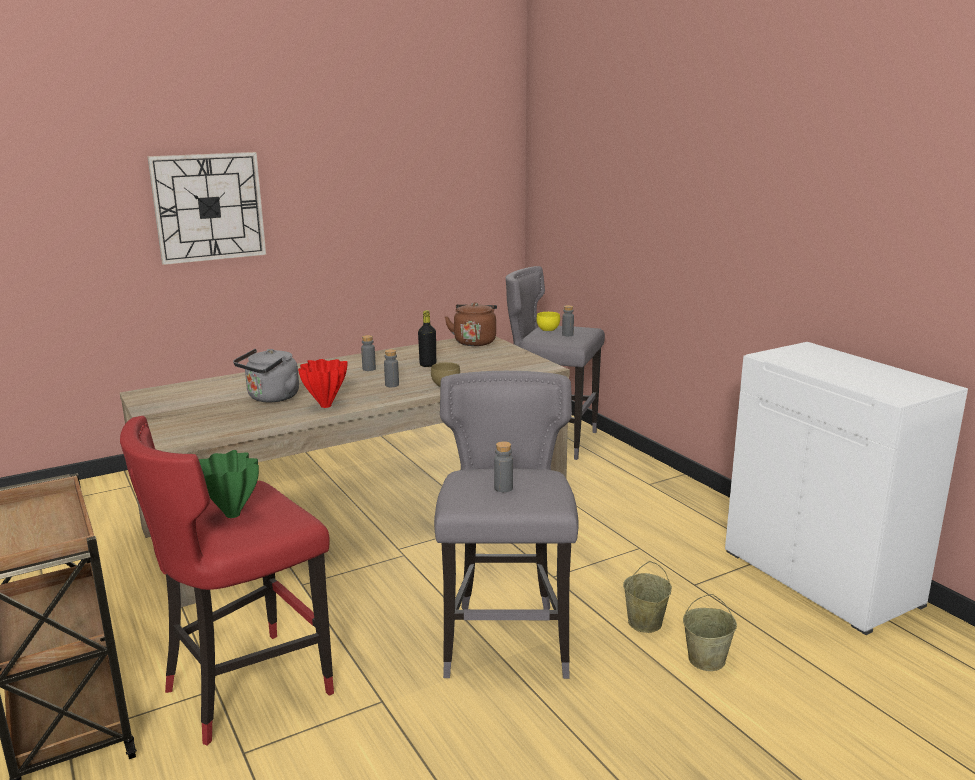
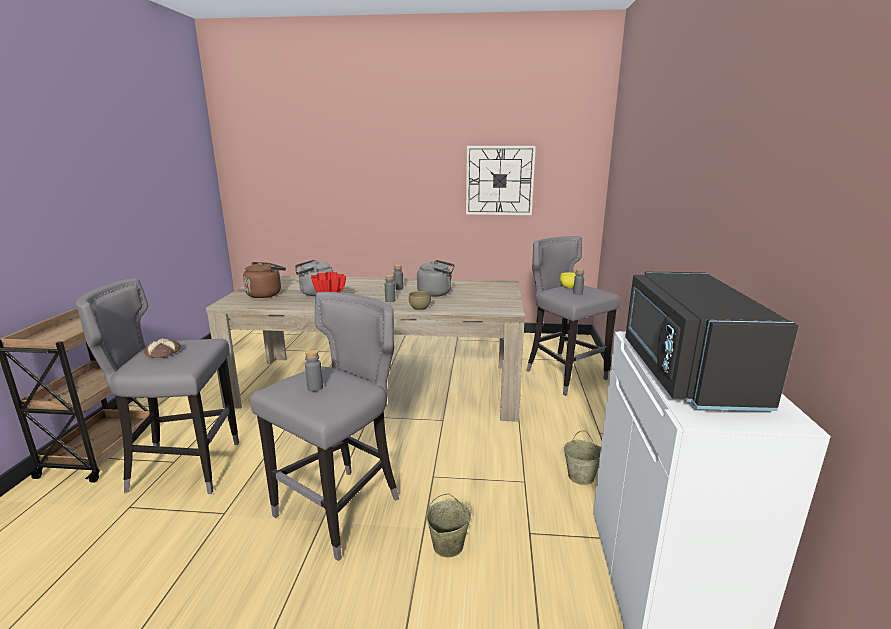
camera: 35 degrees right, 0 degrees up
red stool [120,416,334,745] -> grey stool [76,278,239,494]
wall clock [147,152,266,265] -> wall clock moved to [466,146,536,215]
green vase [199,450,259,518] -> bread [144,338,181,358]
black bottle [418,310,436,367] -> grey kettle [417,260,455,297]
brown kettle [444,302,497,346] -> brown kettle moved to [243,262,286,298]
beige bucket [683,594,737,671] -> beige bucket moved to [564,431,601,485]
none -> black microwave [625,272,798,411]

